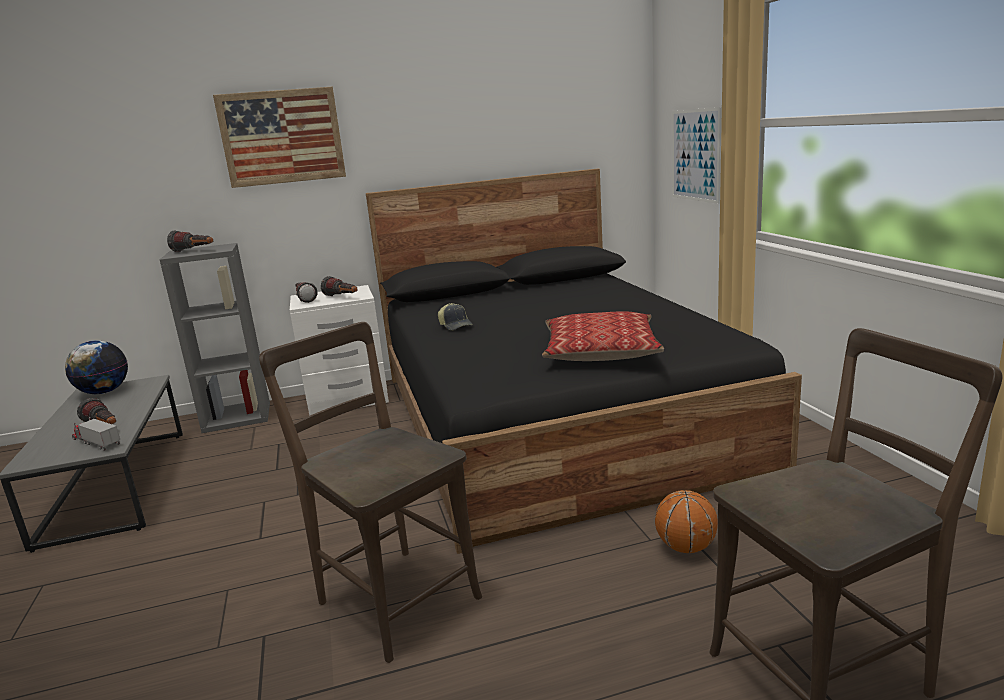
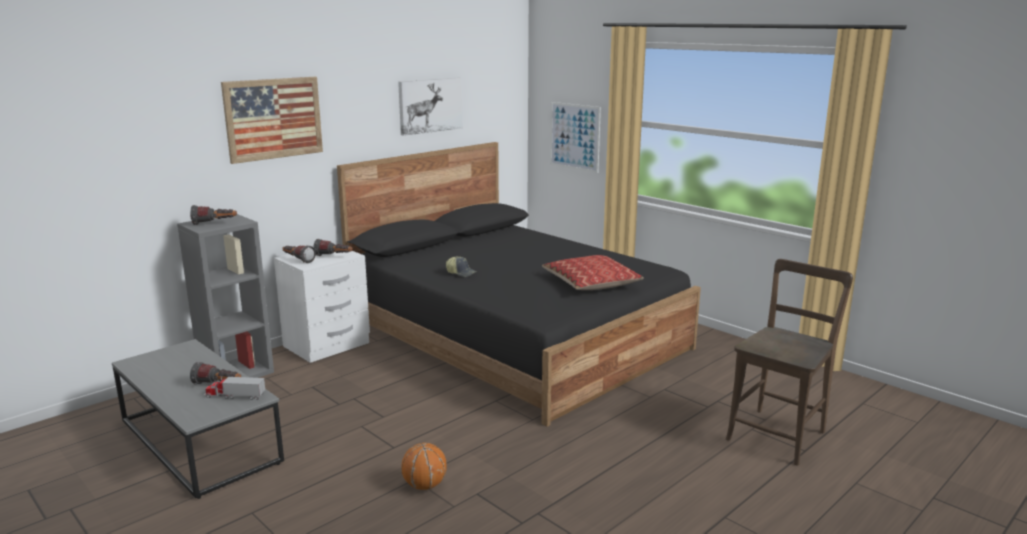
camera: 30 degrees left, 0 degrees up
globe [65,340,128,394] -> none
brown chair [259,322,482,663] -> none
basketball [655,490,718,553] -> basketball moved to [401,443,447,490]
none -> picture [398,78,462,136]

